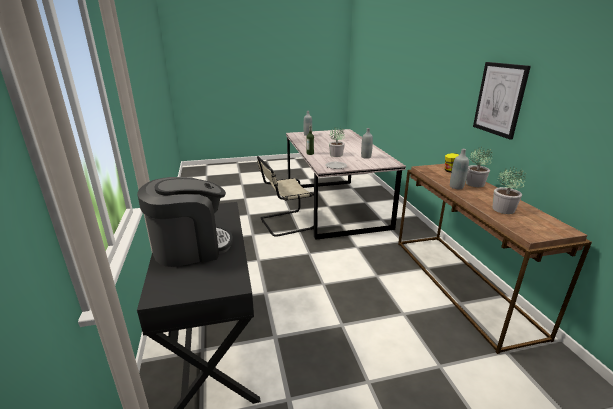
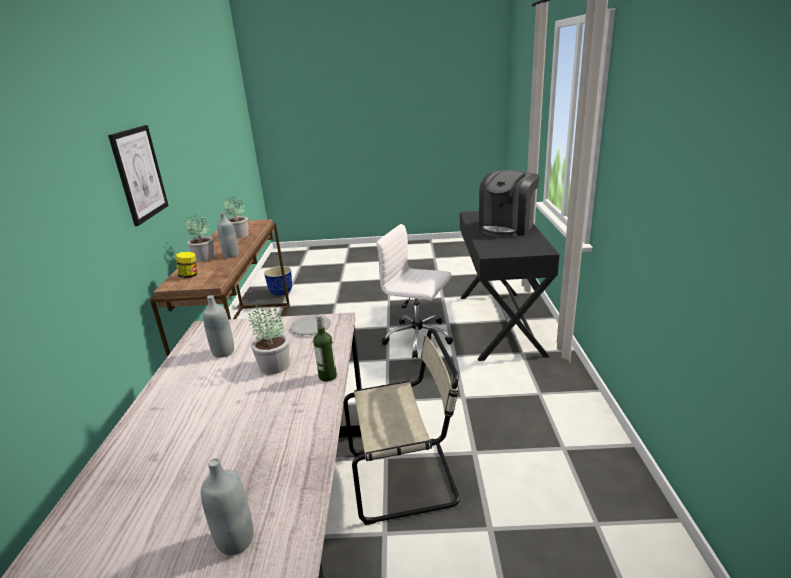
camera: 165 degrees left, 0 degrees up
coffee machine [137,177,233,267] -> coffee machine turned 45 degrees counterclockwise [479,170,540,237]
none -> planter [264,266,292,296]
none -> white office chair [376,224,453,358]

